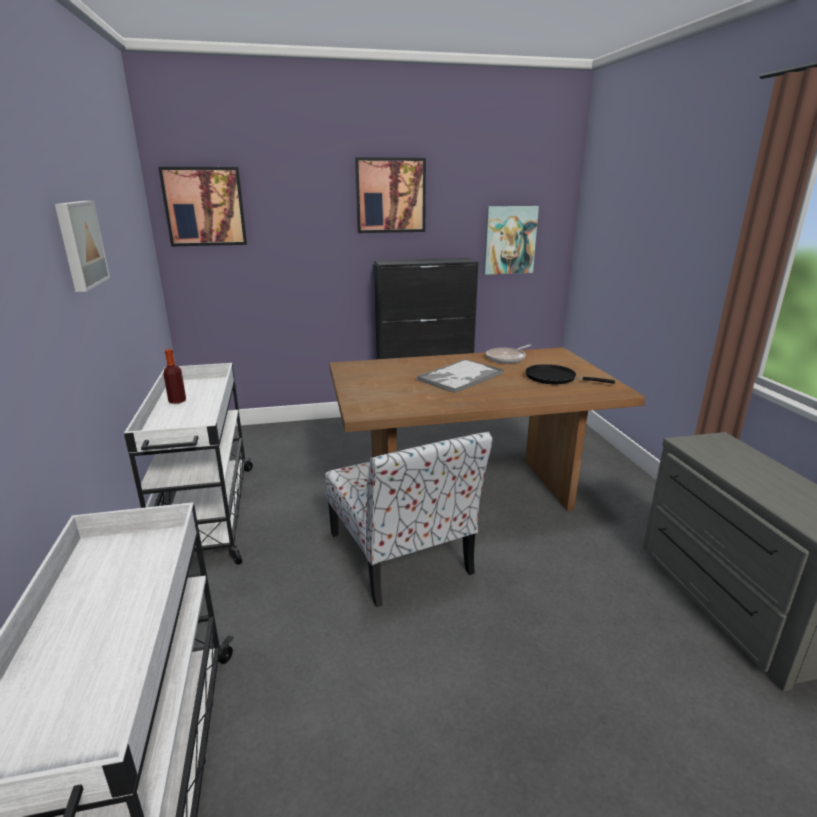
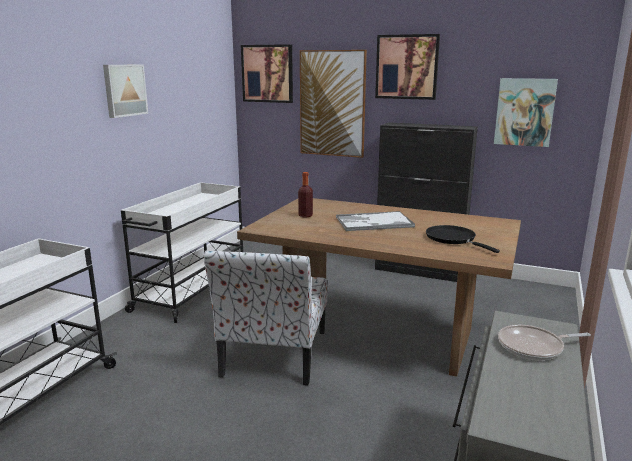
camera: 35 degrees right, 5 degrees down
bottle [163,349,186,404] -> bottle moved to [298,172,313,218]
frying pan [486,345,531,364] -> frying pan moved to [498,325,591,360]
none -> picture [300,50,367,158]

